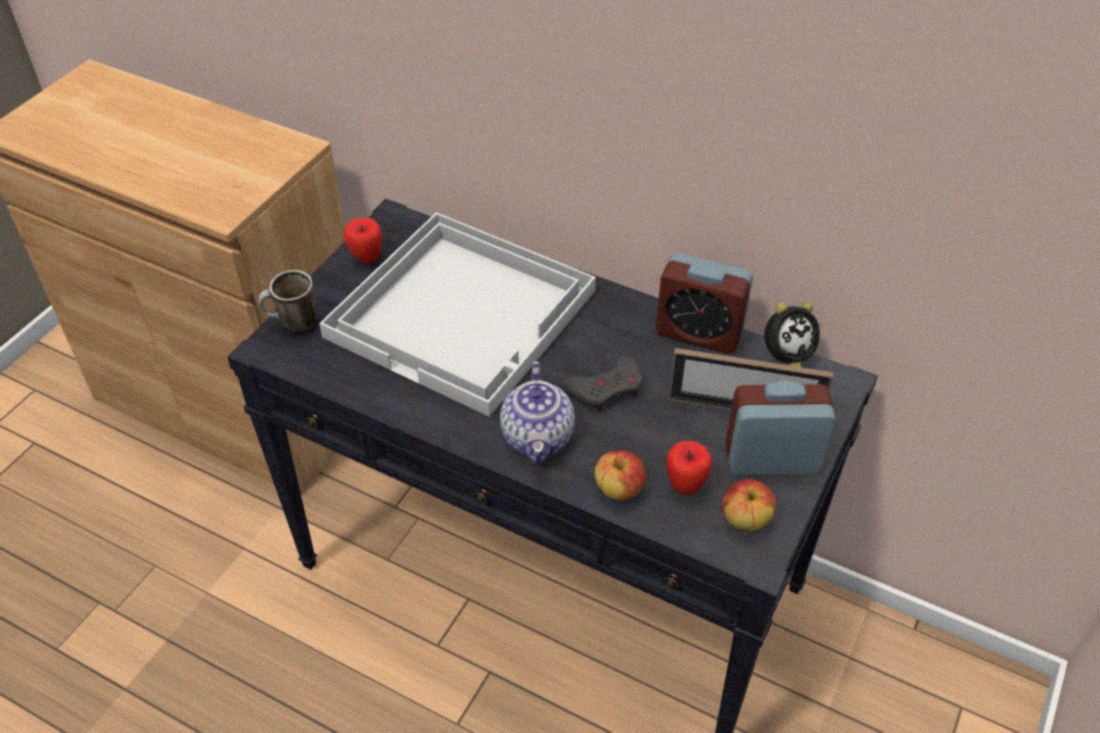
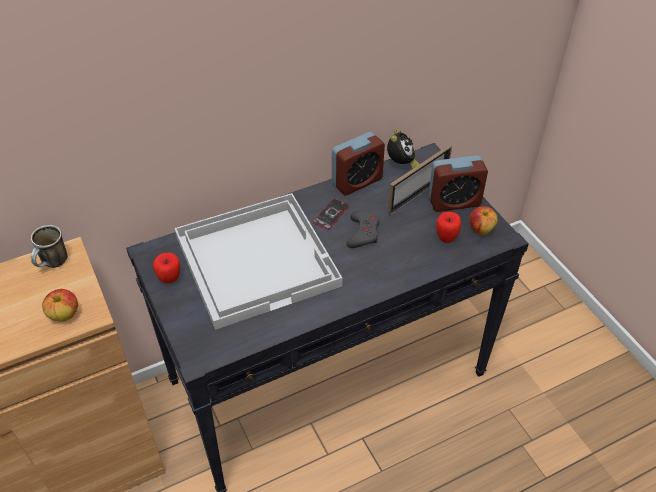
camera: 55 degrees left, 0 degrees up
mug [258,270,317,332] -> mug moved to [31,225,68,268]
teapot [500,361,575,463] -> none
apple [595,450,646,500] -> apple moved to [42,289,78,322]
alarm clock [725,381,836,475] -> alarm clock turned 135 degrees counterclockwise [428,155,488,212]
none -> phone [313,199,349,229]

